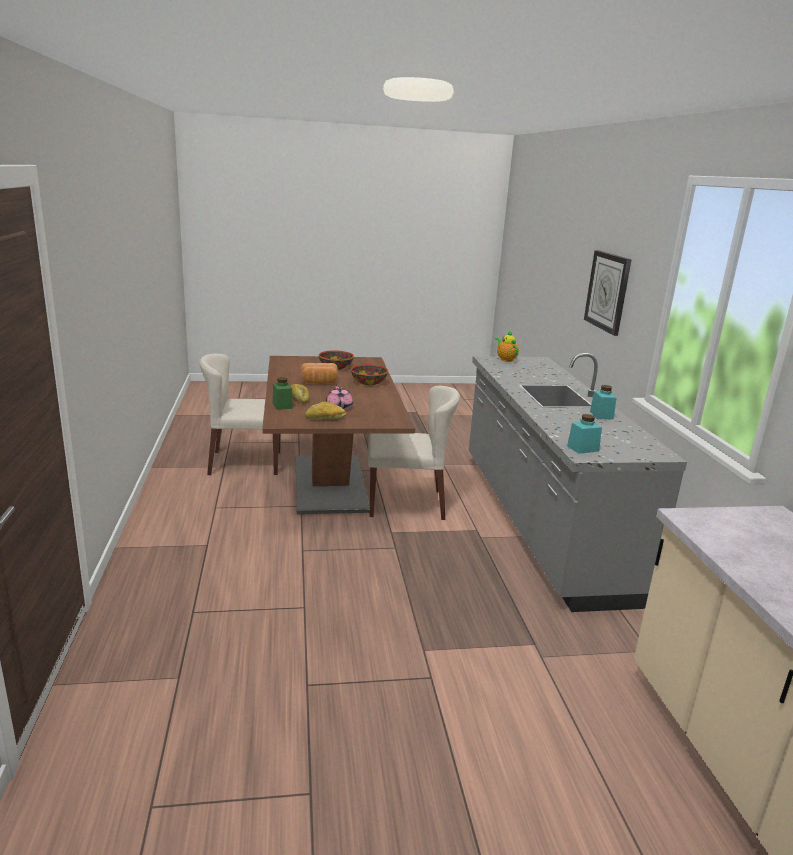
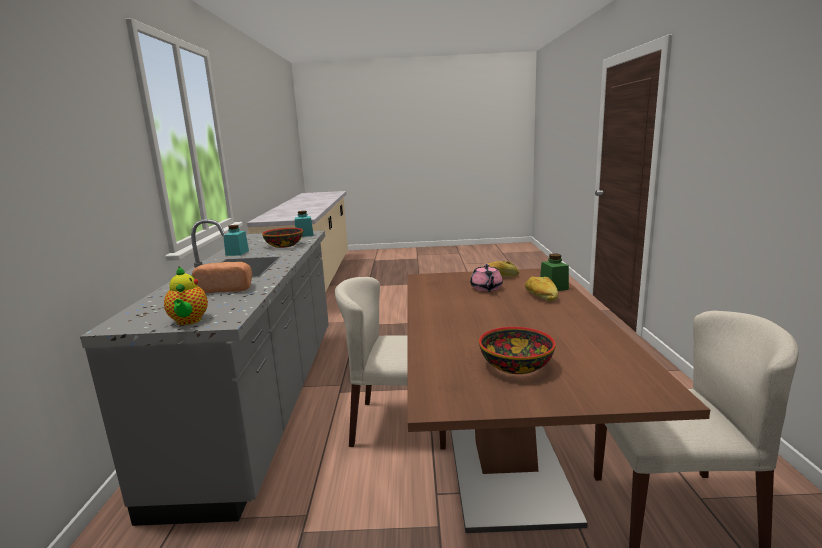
camera: 170 degrees left, 5 degrees down
bread [301,363,338,384] -> bread moved to [191,262,252,293]
bowl [351,364,388,385] -> bowl moved to [262,228,303,248]
wall clock [584,250,631,336] -> none

